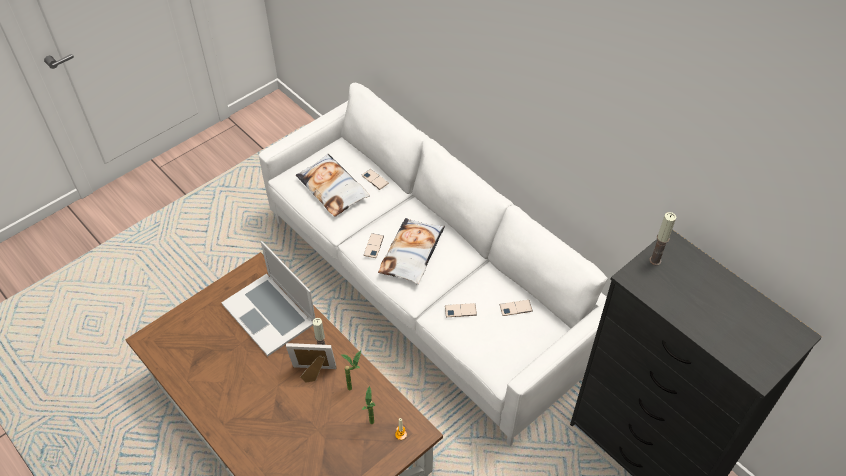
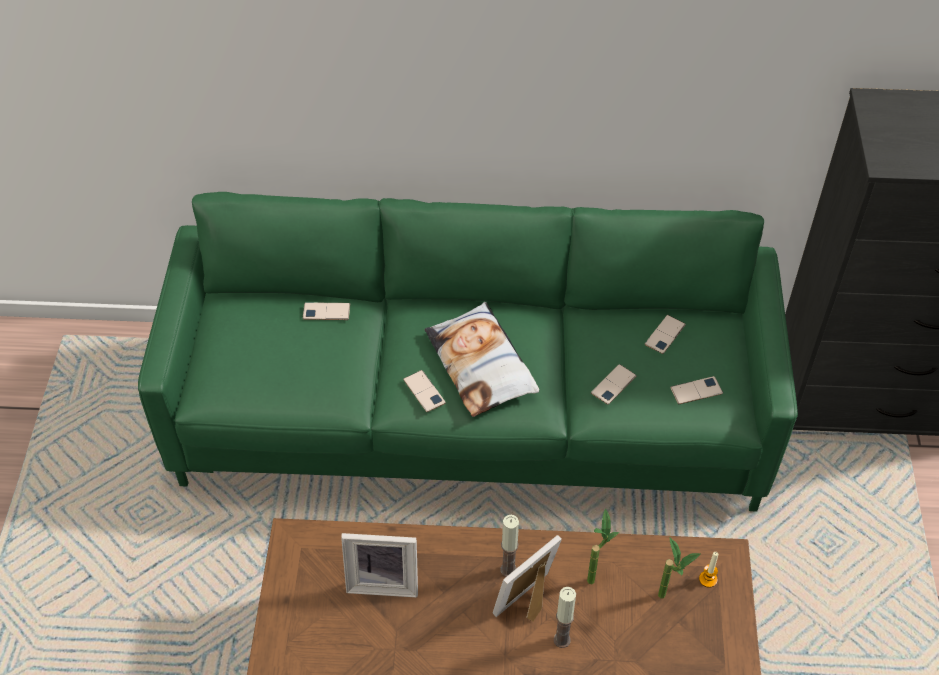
camera: 45 degrees left, 0 degrees up
laptop [221,241,315,356] -> picture frame [341,533,418,598]
white sofa [259,83,608,446] -> green sofa [138,192,798,512]
pillow [296,153,370,217] -> none
candle [649,212,676,265] -> candle moved to [554,587,576,648]
none -> phone [670,376,723,404]

